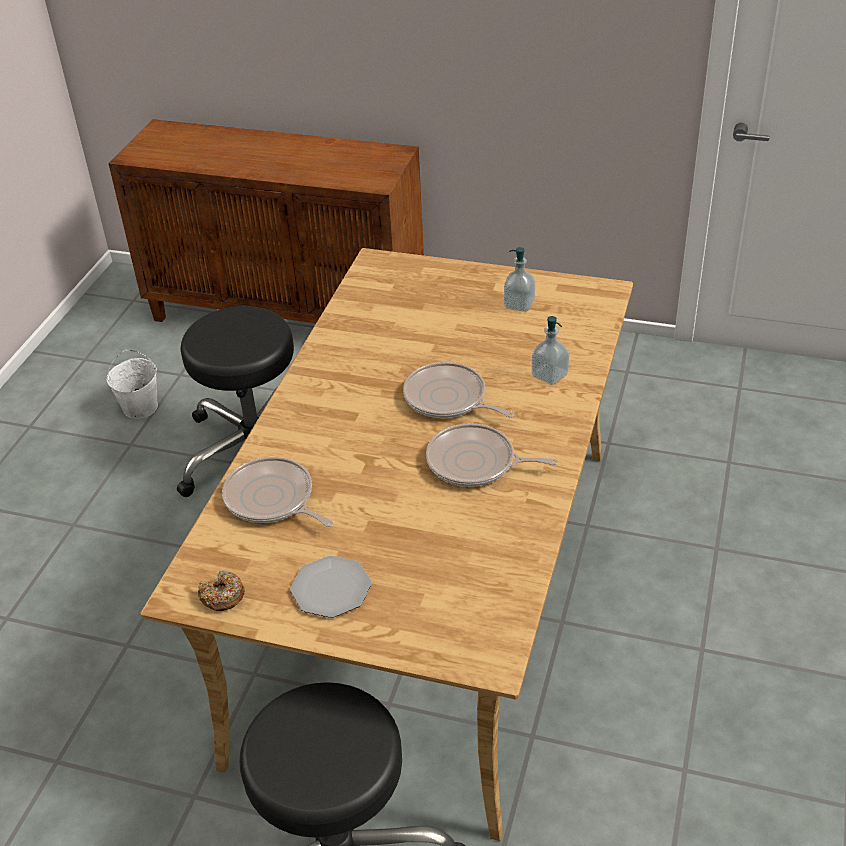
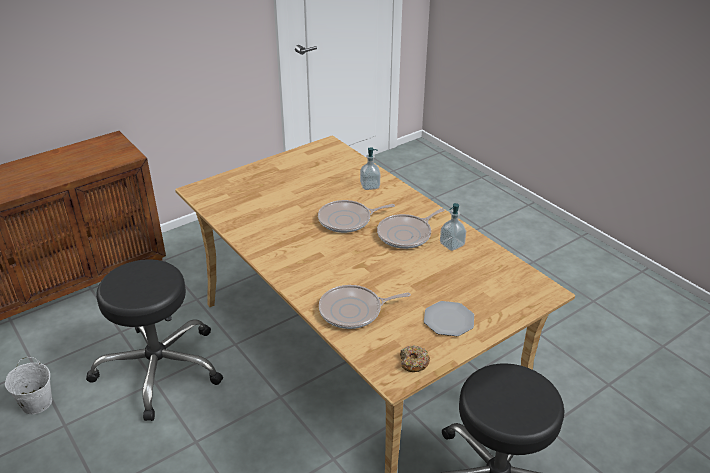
camera: 55 degrees left, 5 degrees down
soap dispenser [504,247,535,312] -> soap dispenser moved to [440,203,466,251]

